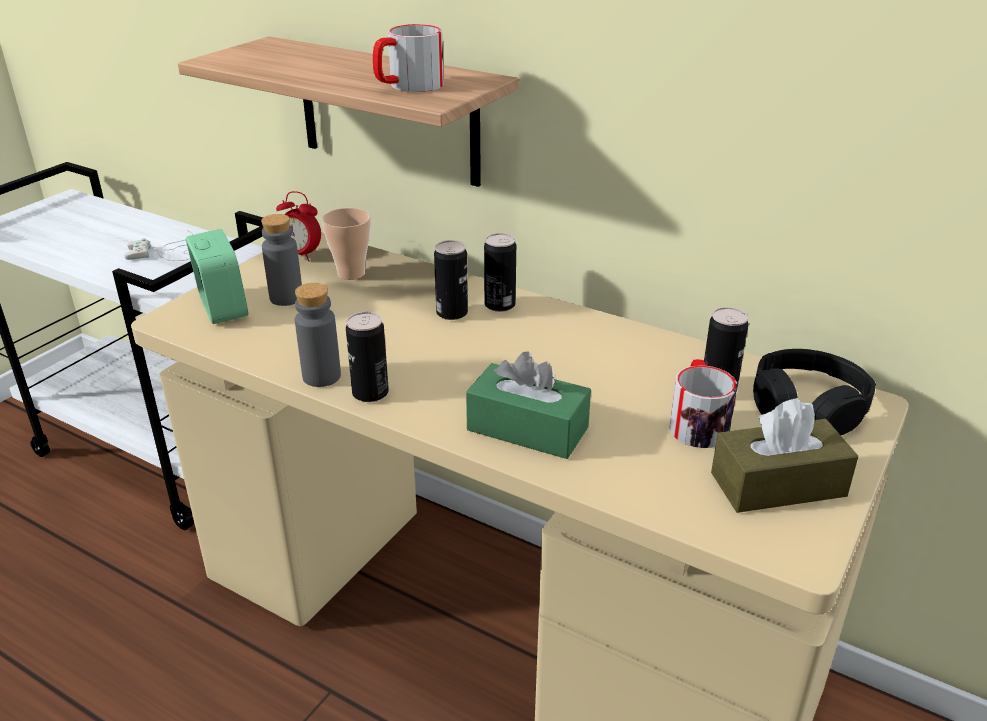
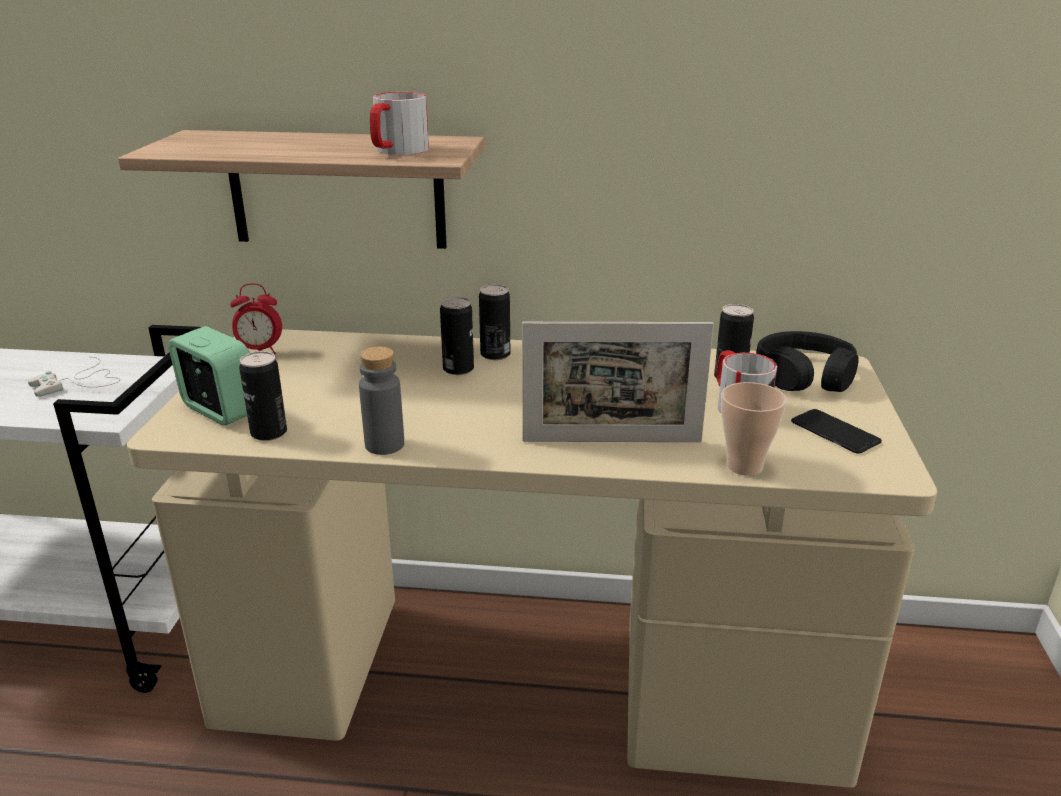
camera: 25 degrees left, 5 degrees down
grey bottle [261,214,302,306] -> none
cup [321,208,371,280] -> cup moved to [721,382,787,476]
can [346,312,389,402] -> can moved to [239,351,287,441]
green tissue box [466,352,591,459] -> picture frame [522,322,714,442]
brown tissue box [711,398,859,513] -> phone [791,409,882,454]

